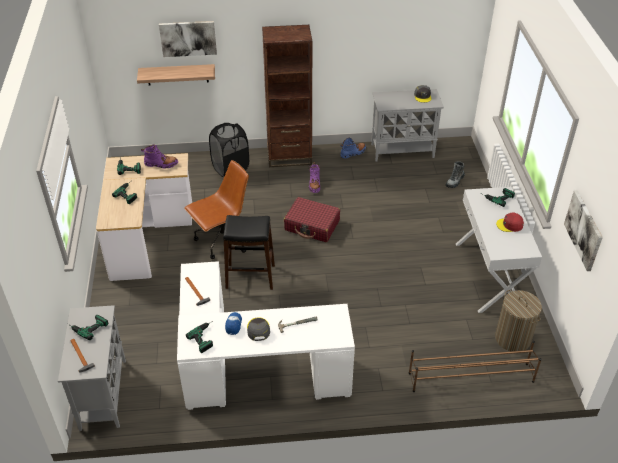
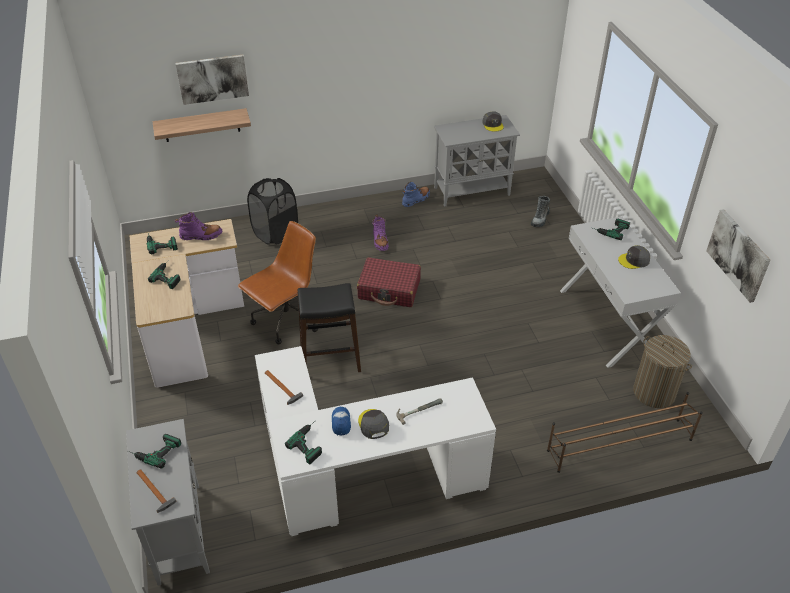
camera: 10 degrees left, 0 degrees up
brown bookcase [262,25,312,167] -> none
red cap [496,213,524,232] -> grey cap [618,245,650,269]

